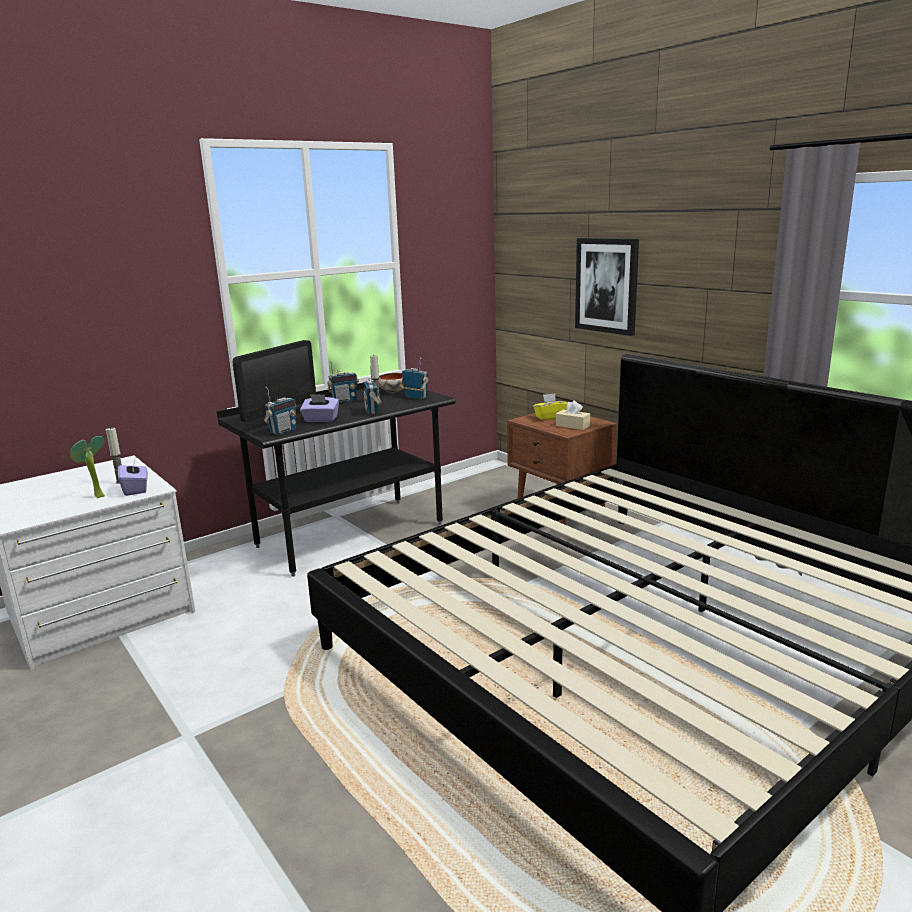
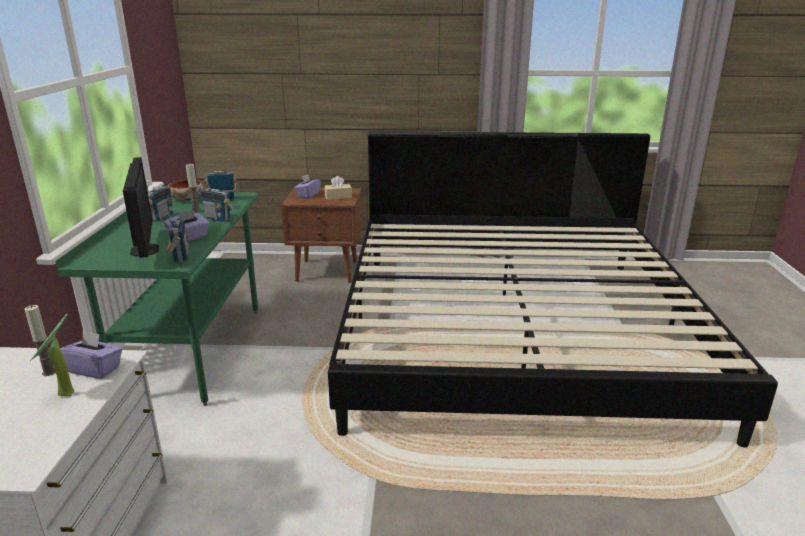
camera: 50 degrees left, 5 degrees up
black desk [217,383,456,576] -> green desk [55,185,259,406]
yellow tissue box [533,393,568,420] -> purple tissue box [294,174,321,198]
picture [575,238,639,336] -> none

